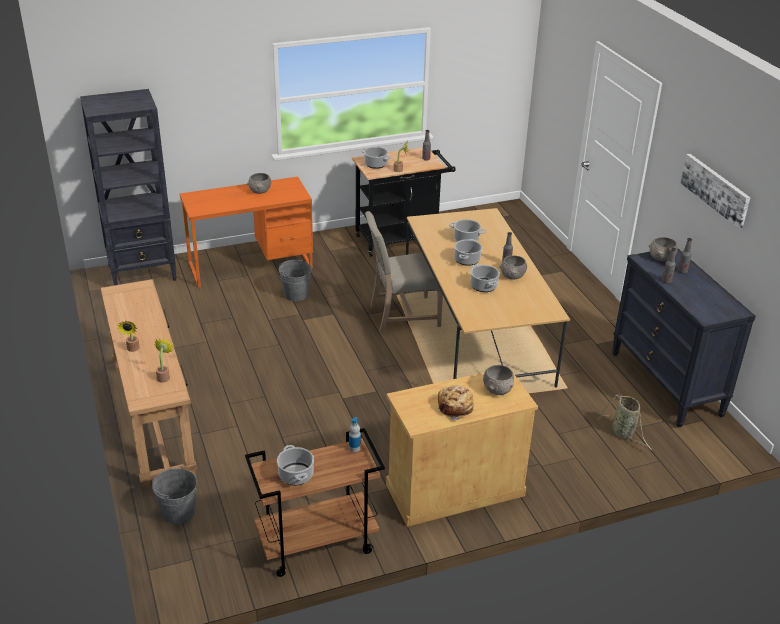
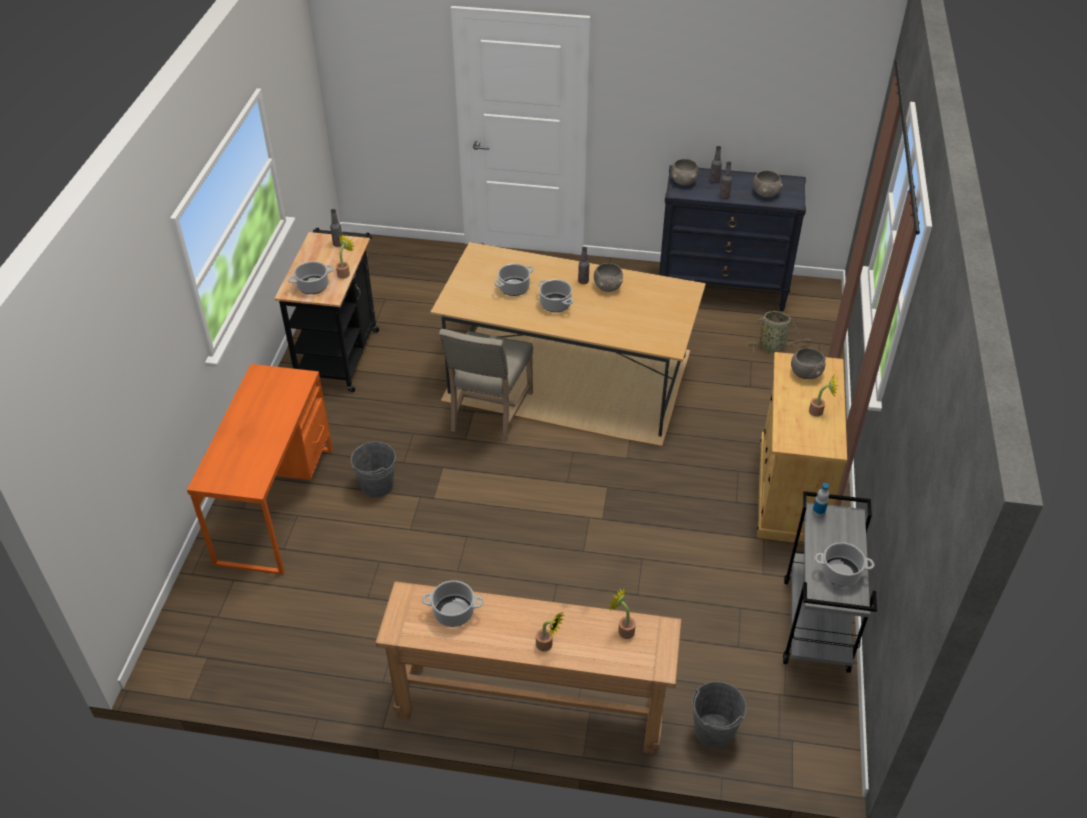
camera: 60 degrees left, 10 degrees up
black bookcase [80,89,177,285] -> none
brown cart [245,428,385,577] -> grey cart [783,491,877,673]
grey bowl [247,173,271,194] -> grey bowl moved to [753,170,783,198]
bread [438,385,474,421] -> potted plant [809,375,838,417]
cooking pot [470,264,500,292] -> cooking pot moved to [422,580,484,627]
picture [681,154,750,229] -> none

